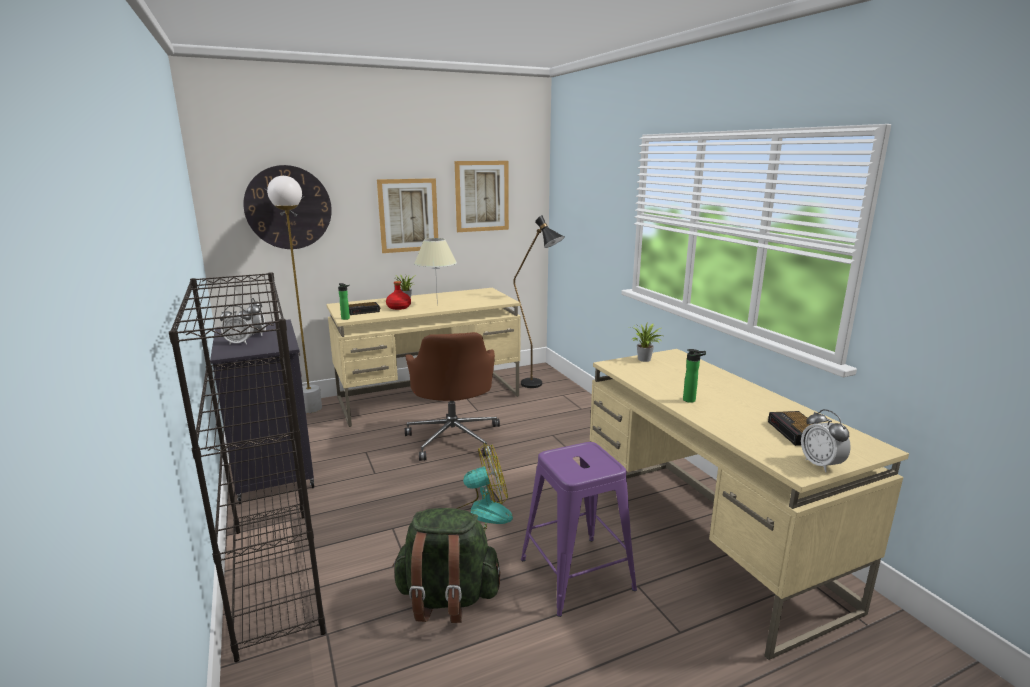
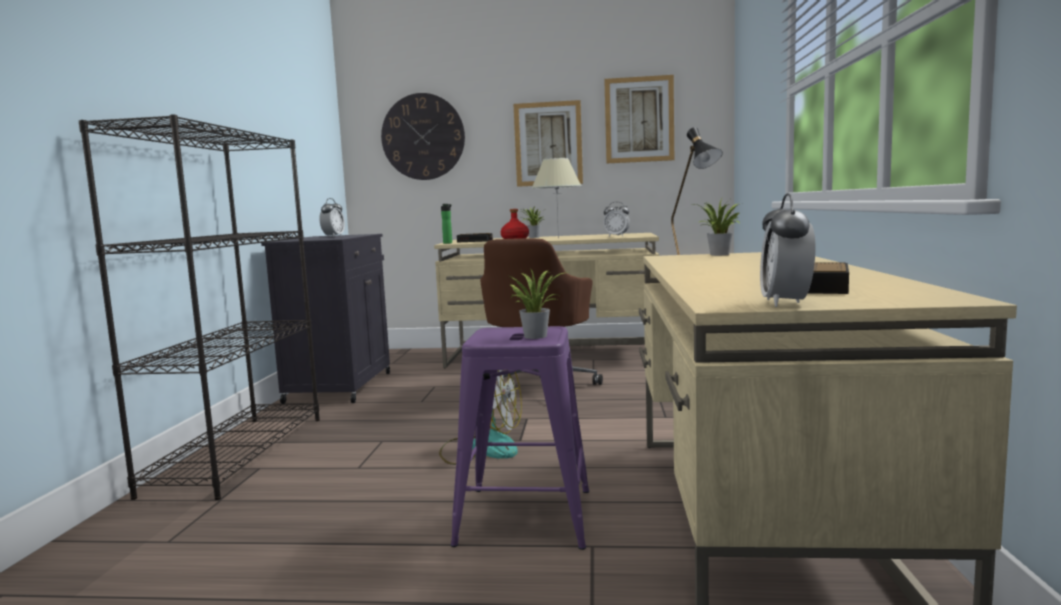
camera: 30 degrees right, 10 degrees down
alarm clock [220,306,254,345] -> alarm clock moved to [604,202,630,236]
white floor lamp [267,176,322,413] -> none
green backpack [392,508,501,623] -> none
bottle [683,349,706,403] -> none
none -> potted plant [507,268,569,339]

